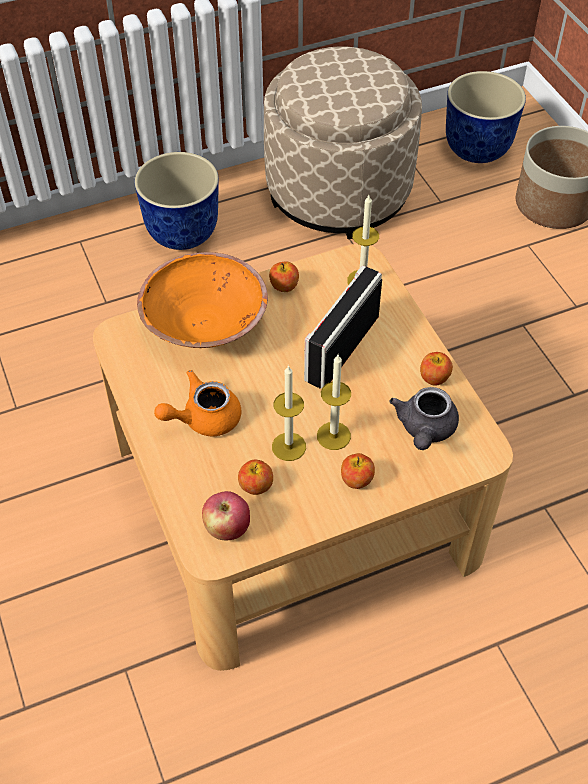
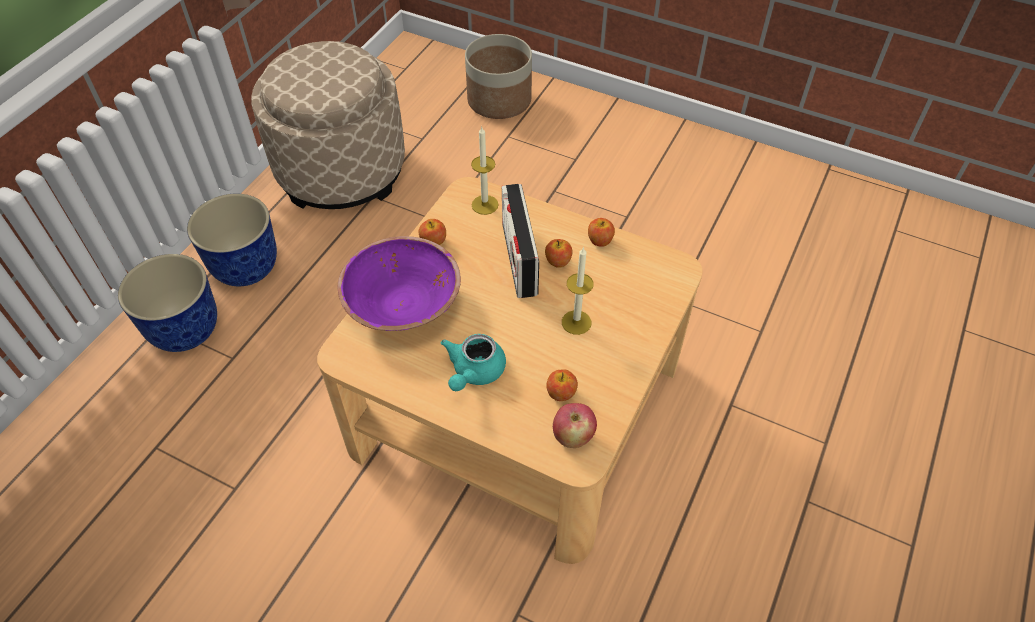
camera: 40 degrees left, 0 degrees up
orange bowl [137,252,268,348] -> purple bowl [338,236,461,331]
orange teapot [154,370,241,436] -> turquoise teapot [441,334,506,391]
candle [272,365,306,461] -> none
apple [341,453,375,489] -> apple moved to [545,239,572,268]
grey teapot [389,387,459,450] -> none
planter [446,71,526,163] -> planter moved to [118,254,217,352]

